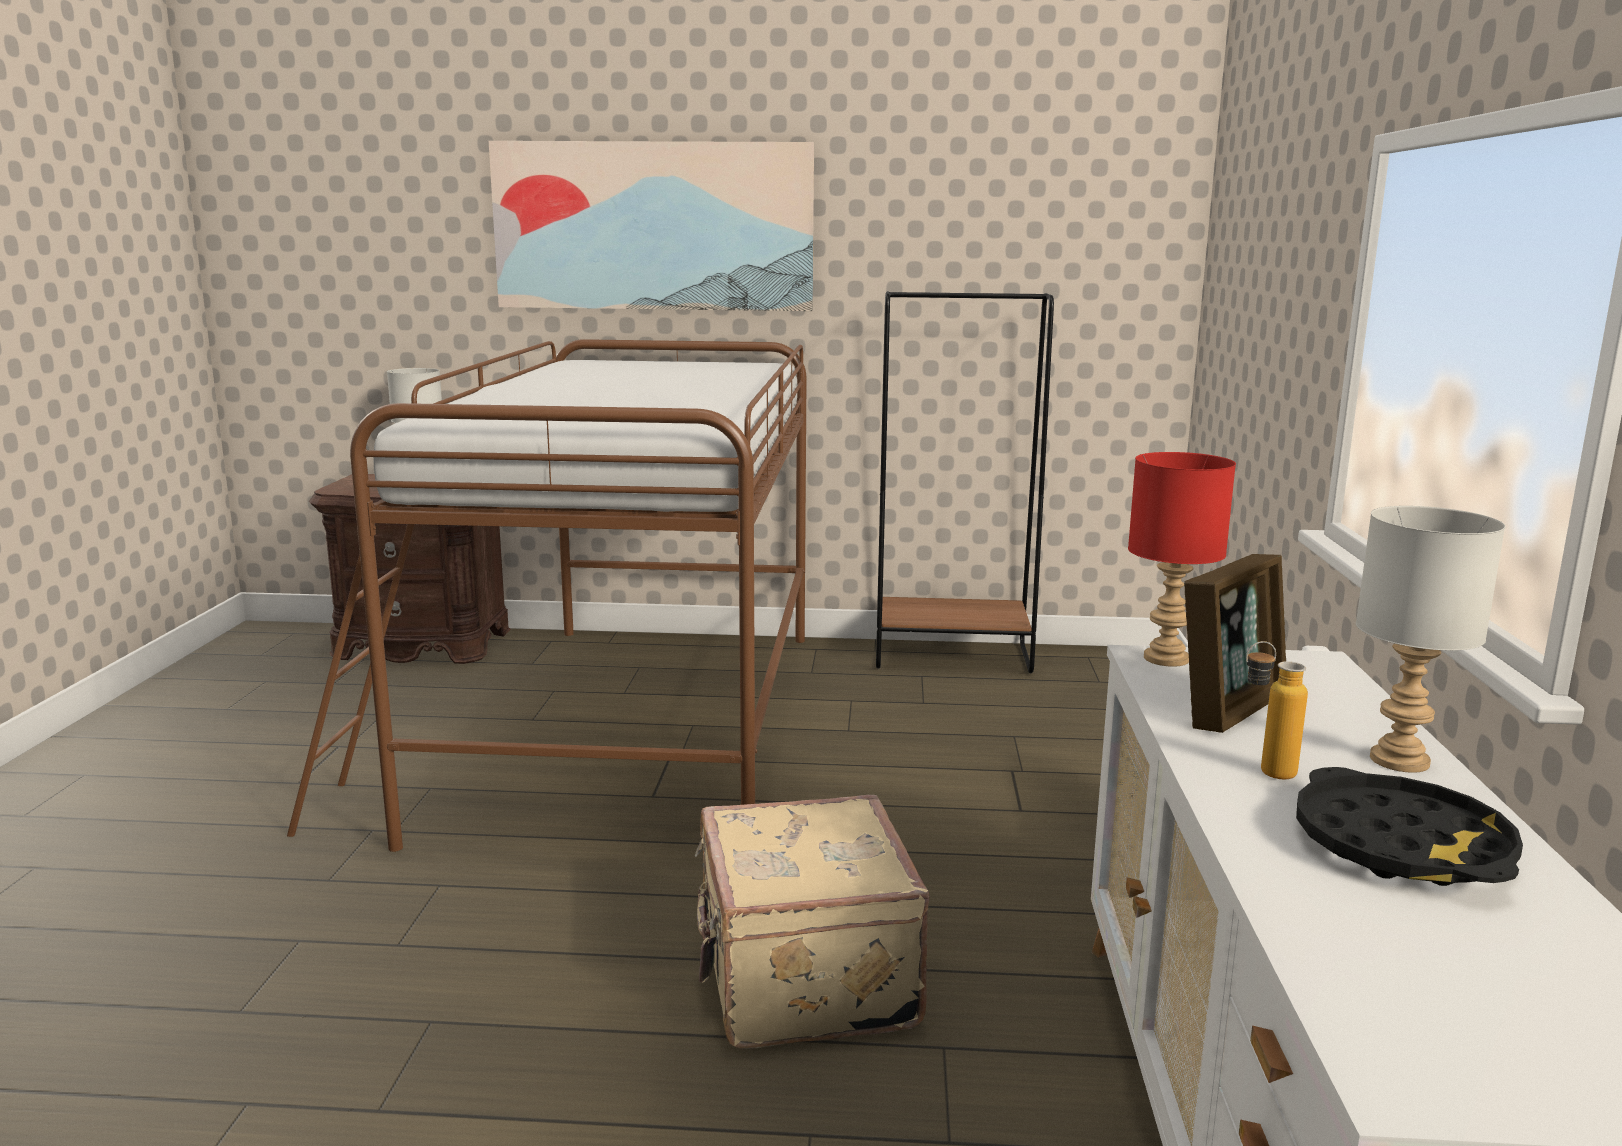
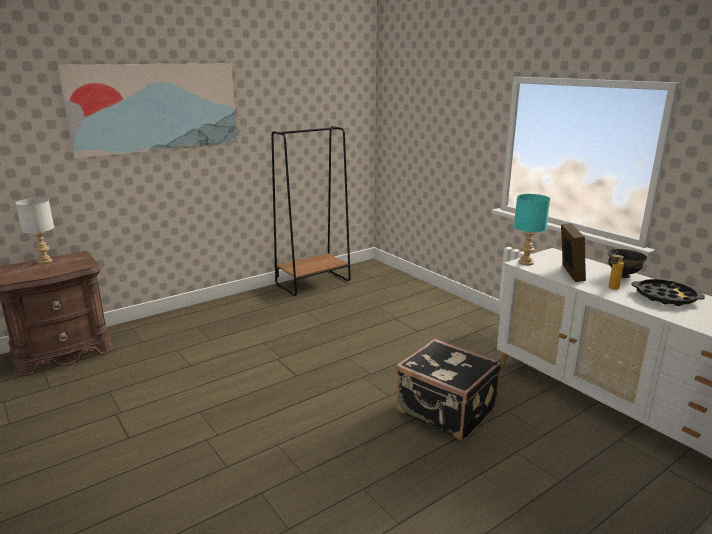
camera: 40 degrees left, 5 degrees up
brown bed [287,339,807,852] -> none
beige suitcase [695,795,930,1049] -> black suitcase [395,339,501,441]
red table lamp [1128,452,1236,667] -> turquoise table lamp [514,194,550,265]
grey table lamp [1356,506,1505,773] -> black bowl [608,249,647,278]

